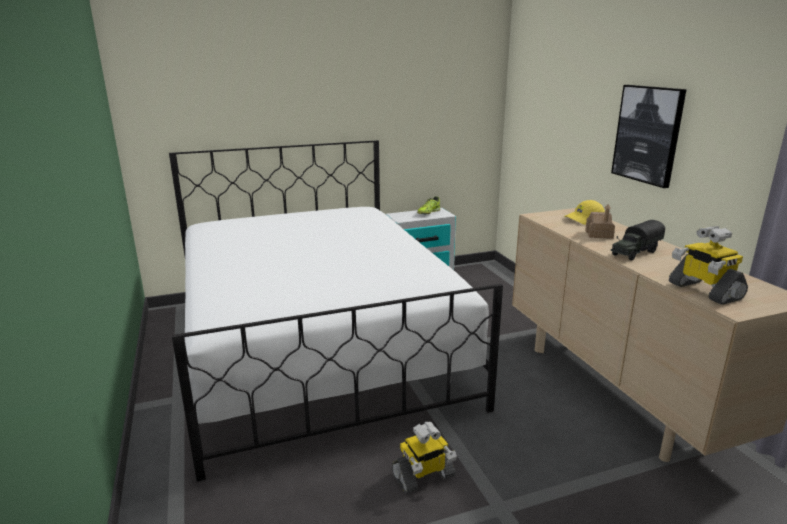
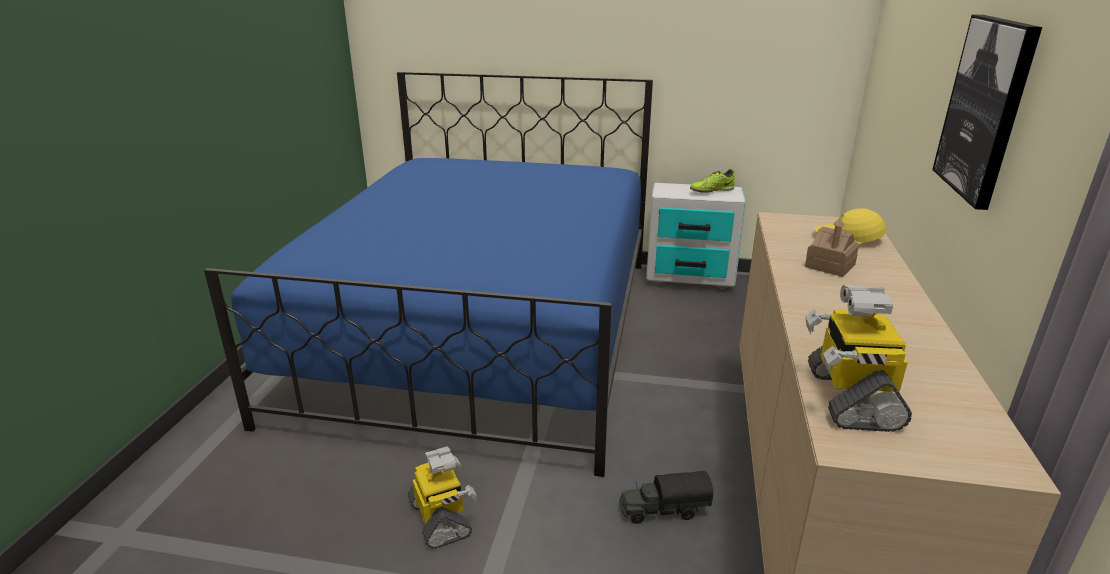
camera: 30 degrees right, 5 degrees up
white bed [169,140,503,481] -> blue bed [204,72,653,477]
toy robot [392,422,457,494] -> toy robot turned 120 degrees counterclockwise [408,447,477,549]
toy truck [611,220,665,261] -> toy truck moved to [619,471,713,524]

